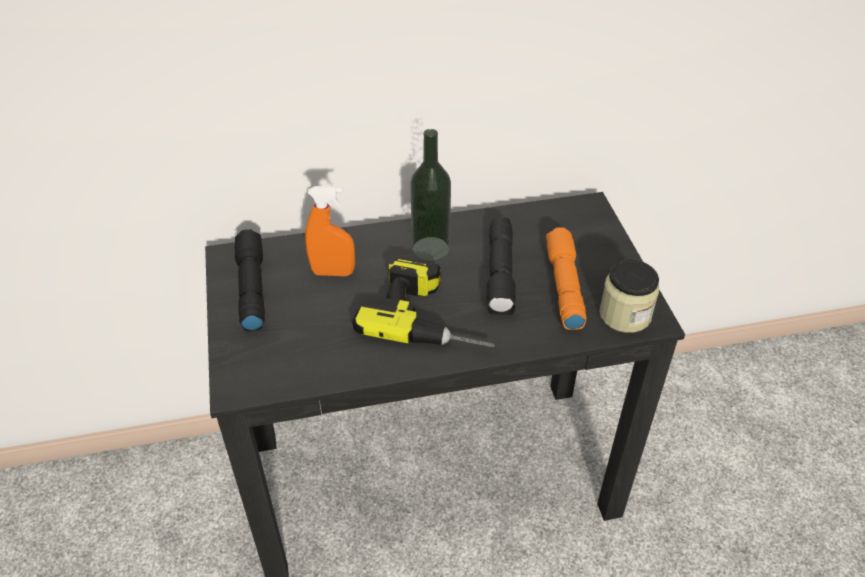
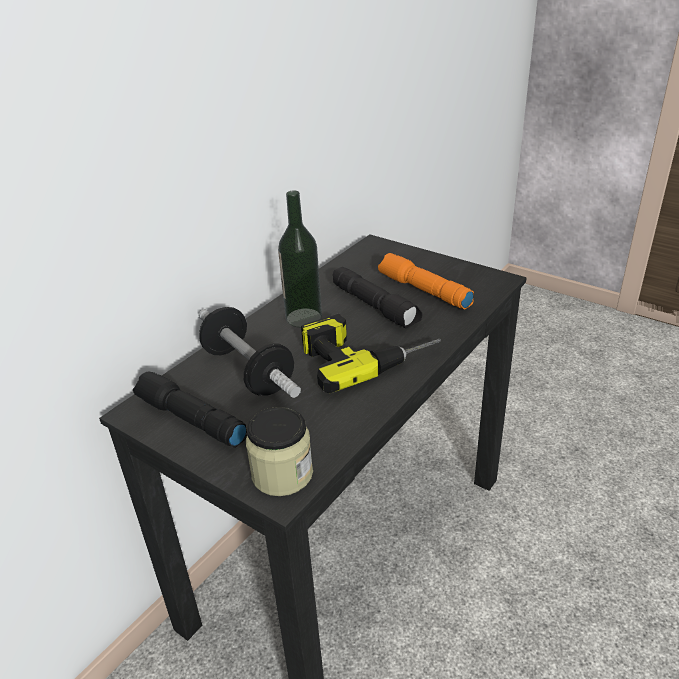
camera: 40 degrees left, 10 degrees down
orange spray bottle [305,186,355,276] -> dumbbell [198,307,301,398]
jar [599,259,659,333] -> jar moved to [246,407,313,496]

